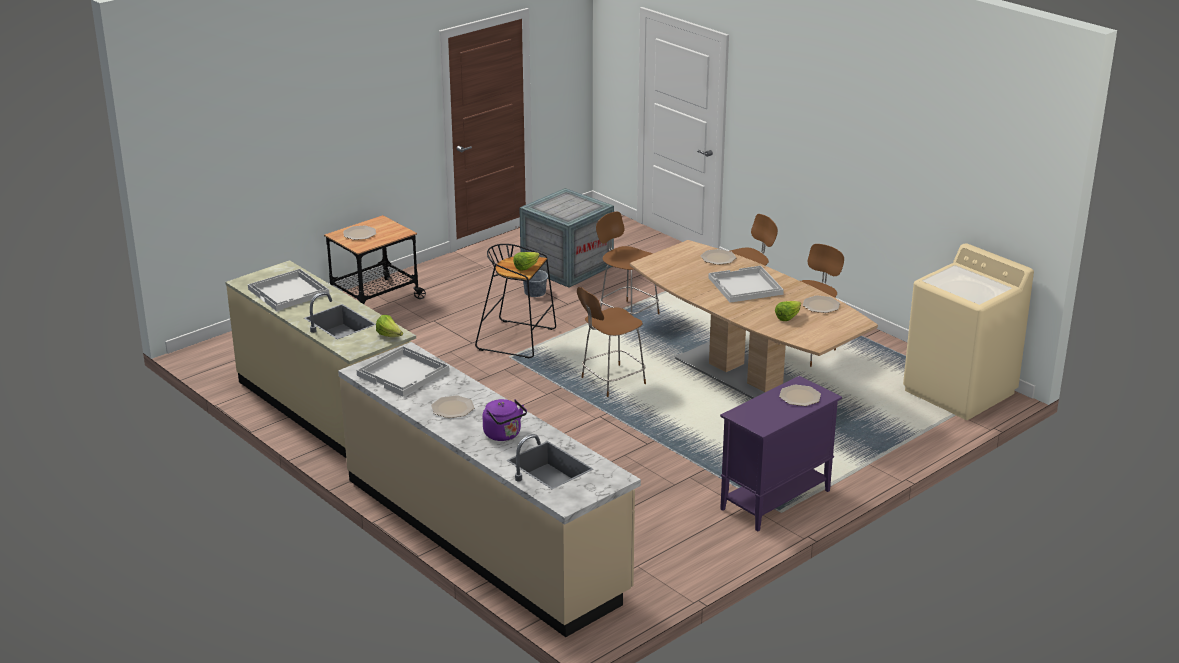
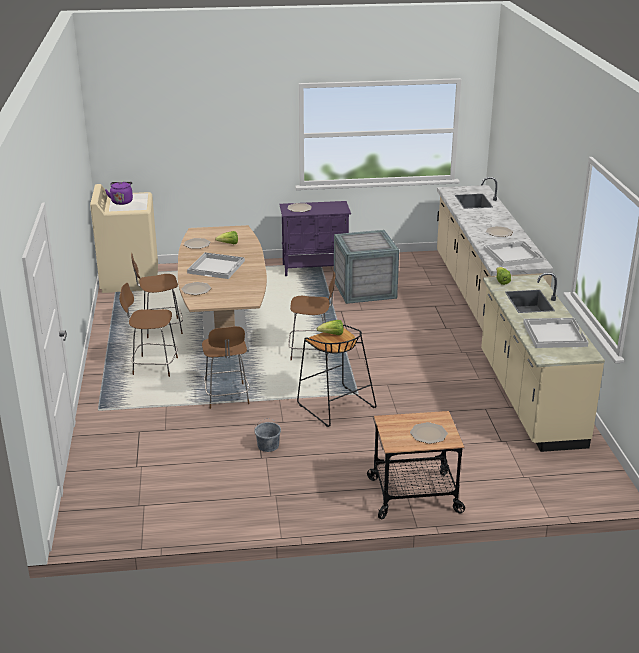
camera: 145 degrees left, 0 degrees up
purple kettle [483,399,527,441] -> purple kettle moved to [105,182,133,205]
crate [519,188,614,288] -> crate moved to [334,230,399,304]

